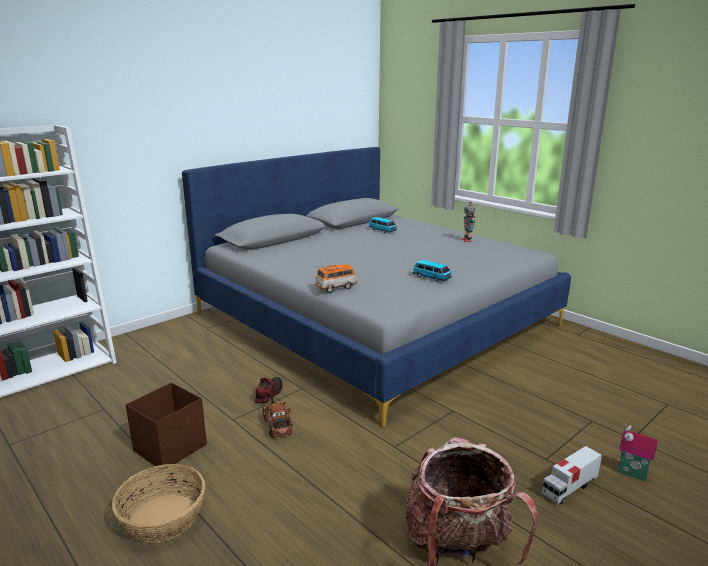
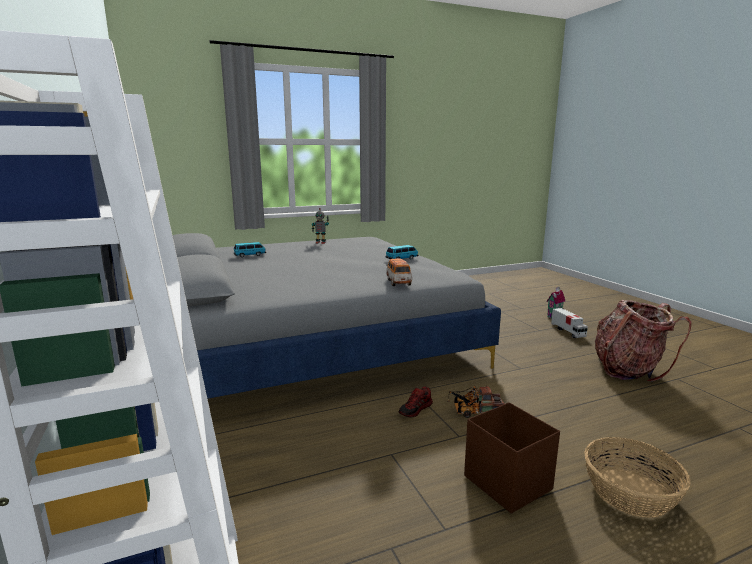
camera: 70 degrees left, 5 degrees down
shoe [254,377,283,403] -> shoe turned 90 degrees counterclockwise [399,387,433,418]

